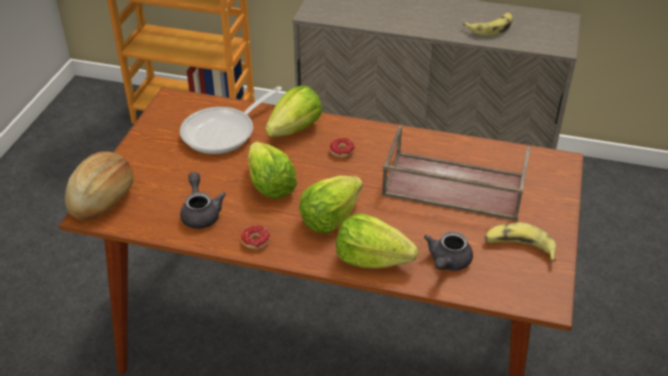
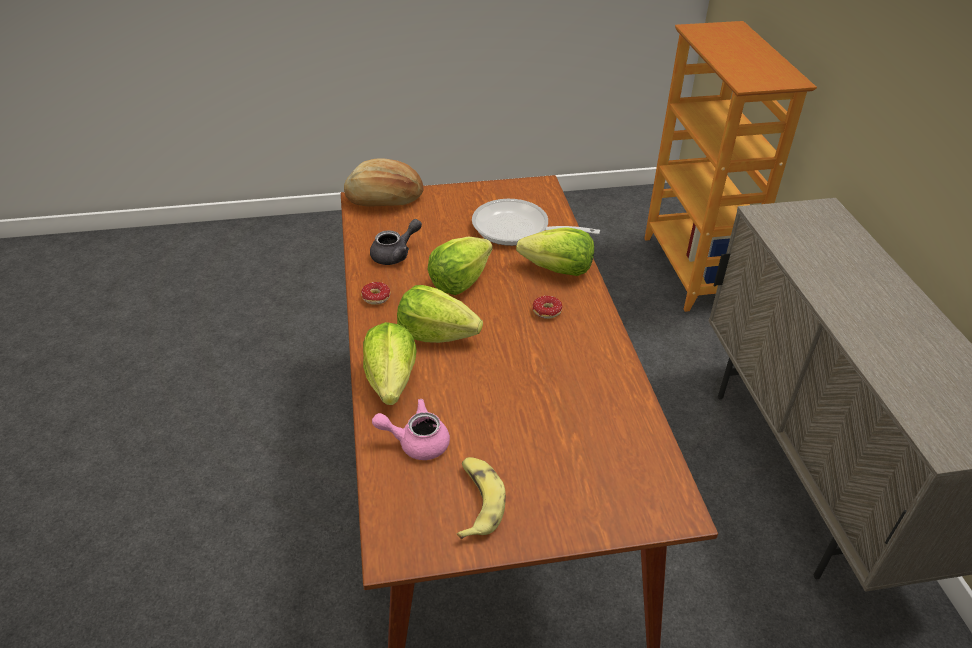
camera: 65 degrees right, 0 degrees up
brown tray [381,125,530,221] -> none
grey teapot [424,232,473,271] -> pink teapot [372,399,450,460]
banana [463,13,513,36] -> none

